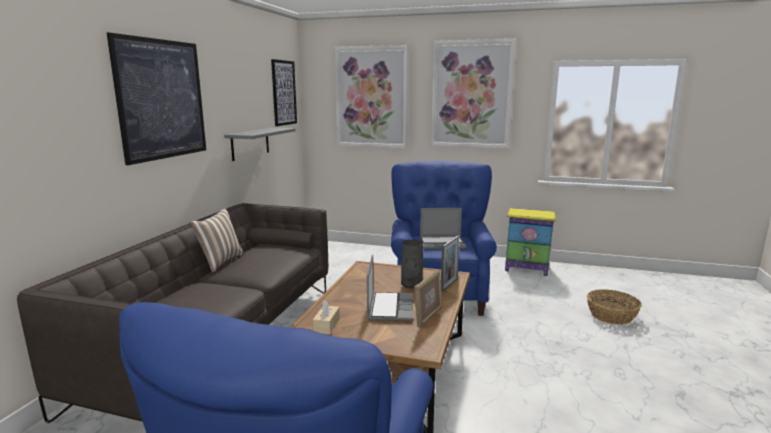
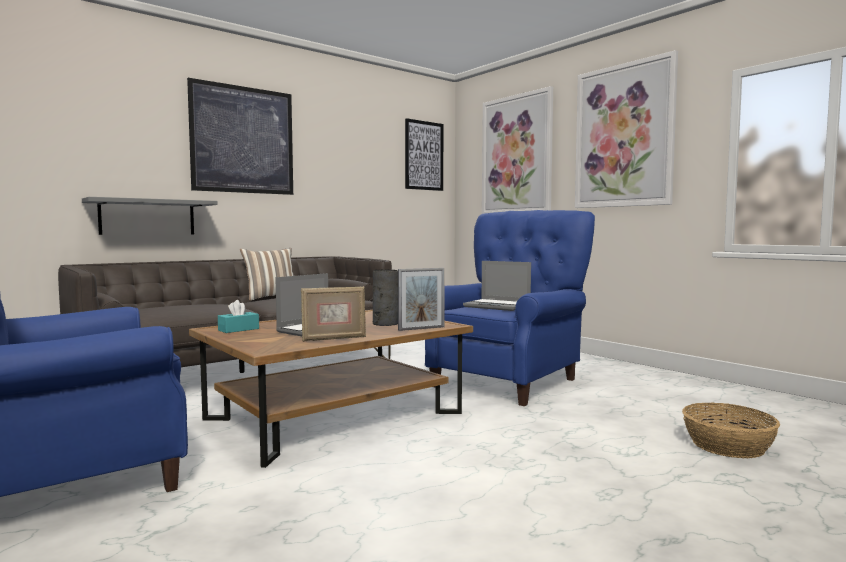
camera: 35 degrees right, 10 degrees down
grey shelf [224,128,296,161] -> grey shelf moved to [82,197,218,235]
beige tissue box [313,300,340,334] -> turquoise tissue box [218,300,259,333]
nightstand [505,208,556,276] -> none

